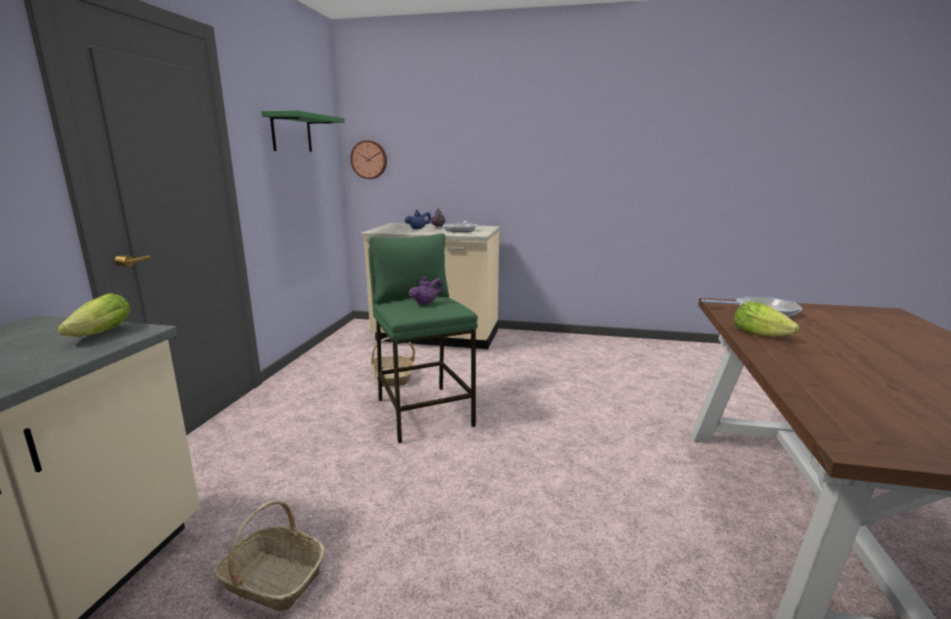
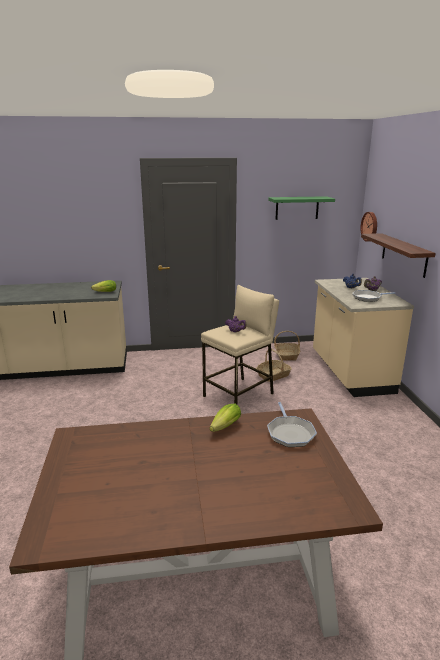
camera: 70 degrees right, 5 degrees up
basket [213,500,325,611] -> basket moved to [274,331,300,361]
green stool [368,233,478,443] -> beige stool [201,285,279,404]
none -> shelf [361,233,436,278]

